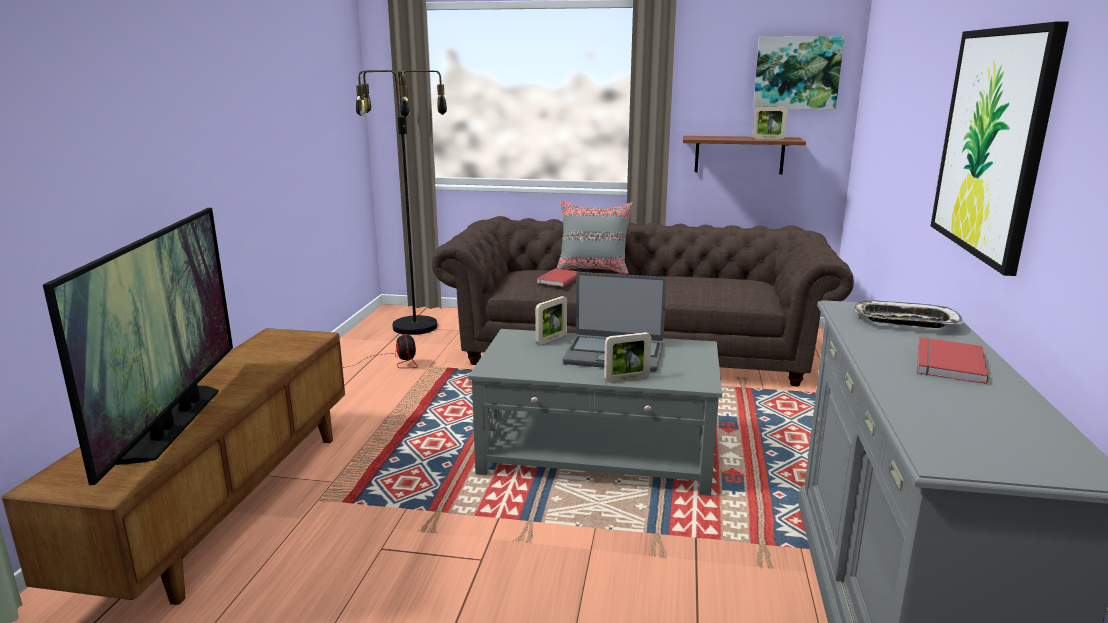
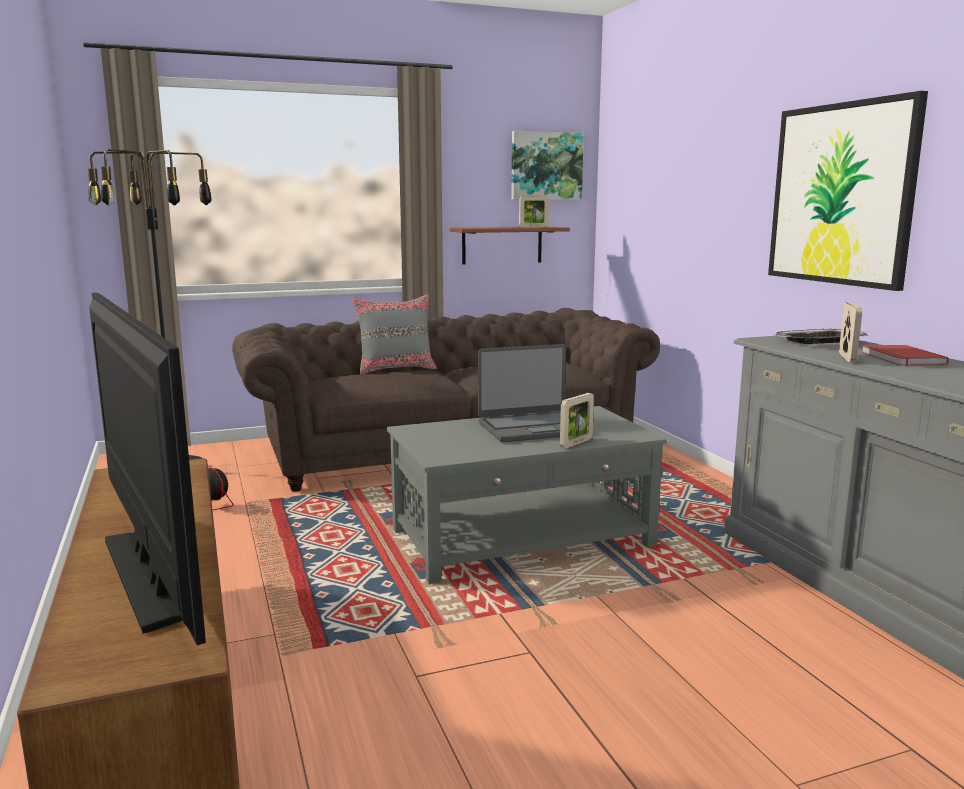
camera: 30 degrees left, 5 degrees down
picture frame [535,296,567,345] -> picture frame moved to [839,302,862,363]
red book [537,269,579,287] -> none

